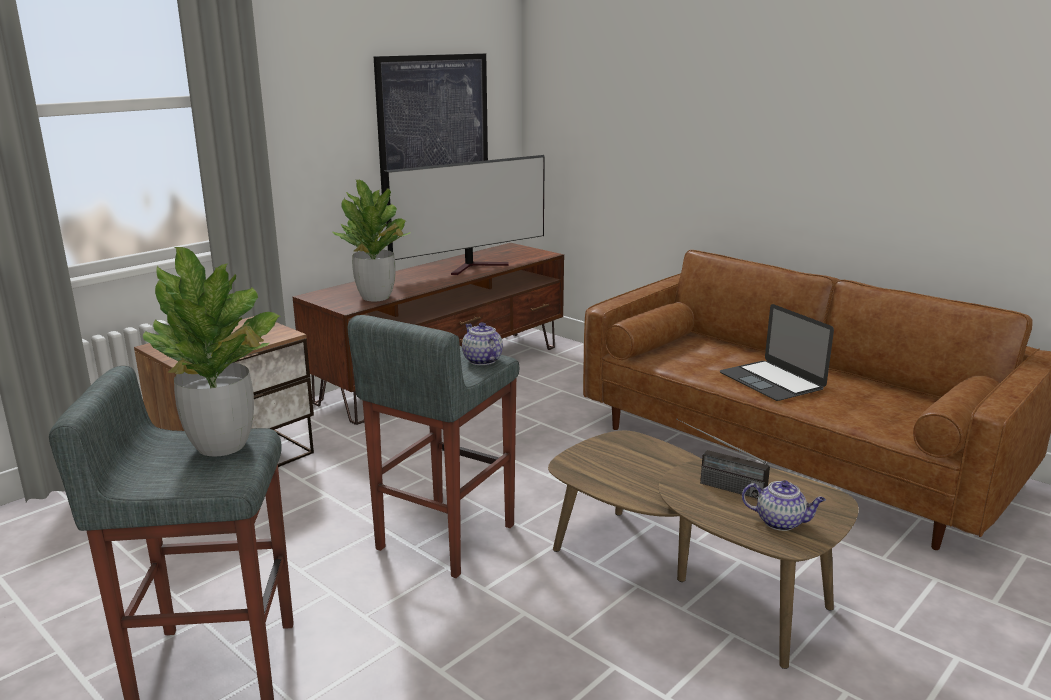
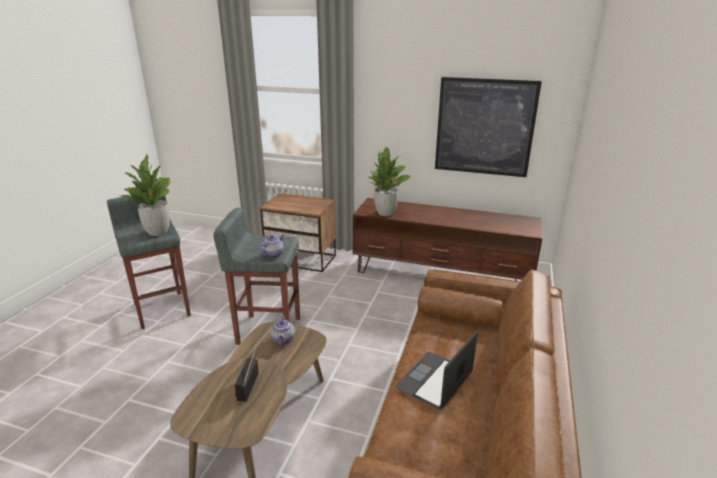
camera: 65 degrees right, 5 degrees up
television [383,155,545,275] -> none
teapot [742,480,826,531] -> teapot moved to [271,316,295,345]

